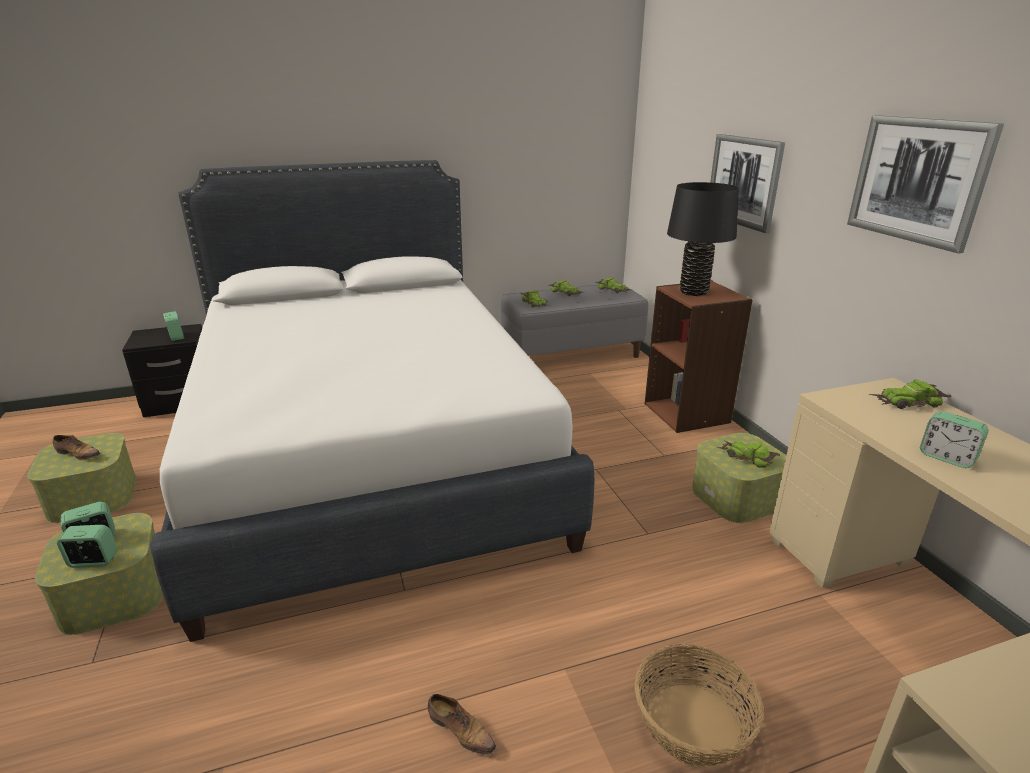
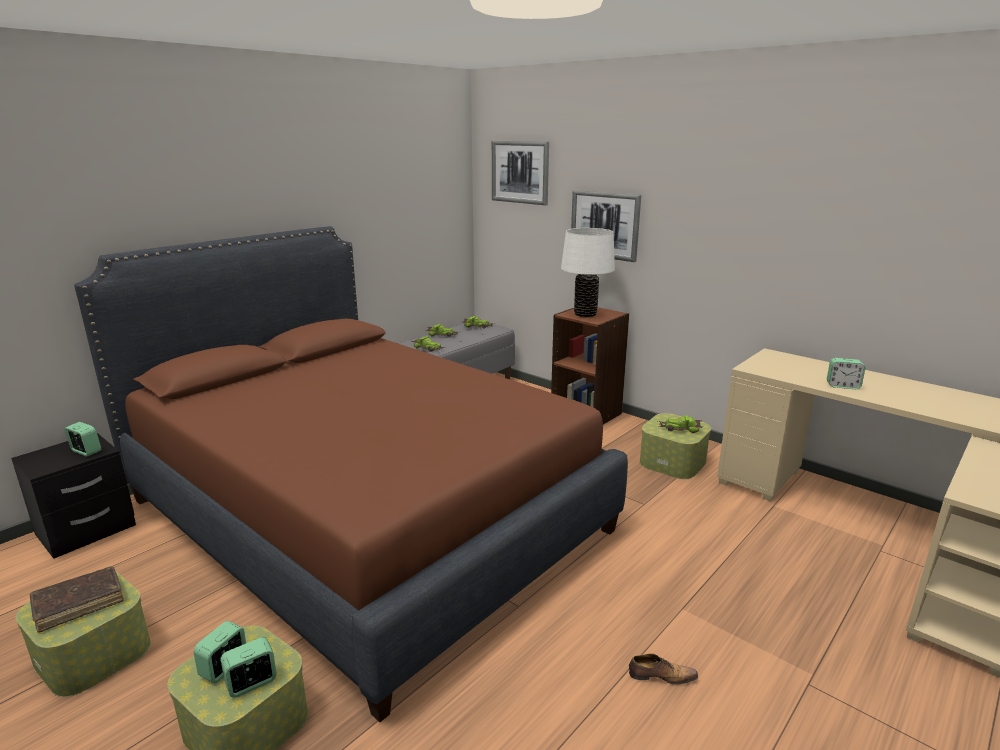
camera: 30 degrees left, 5 degrees down
shoe [53,435,101,459] -> brown book [30,566,124,632]
white bed [150,160,594,642] -> brown bed [74,226,628,722]
basket [635,644,764,767] -> none
black table lamp [667,182,739,296] -> white table lamp [561,228,615,318]
picture [847,115,1004,254] -> picture moved to [492,141,549,205]
toy car [869,379,951,409] -> none

